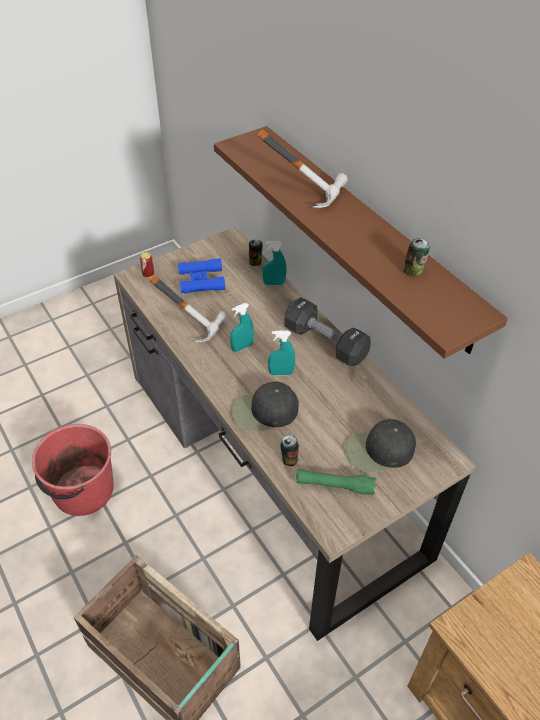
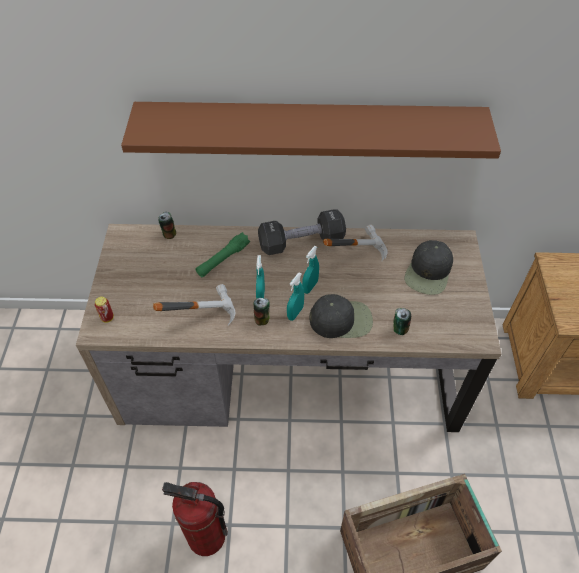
camera: 55 degrees left, 5 degrees up
red bucket [32,424,114,516] -> fire extinguisher [162,482,228,556]
blue binoculars [178,258,225,293] -> none
black cap [231,381,299,431] -> black cap turned 120 degrees counterclockwise [309,294,373,338]
hammer [258,130,348,208] -> hammer moved to [323,225,387,261]
turquoise spray bottle [262,241,287,285] -> turquoise spray bottle moved to [287,273,304,321]
green flashlight [296,469,376,495] -> green flashlight moved to [196,232,250,277]
can [403,238,430,277] -> can moved to [253,298,270,326]

